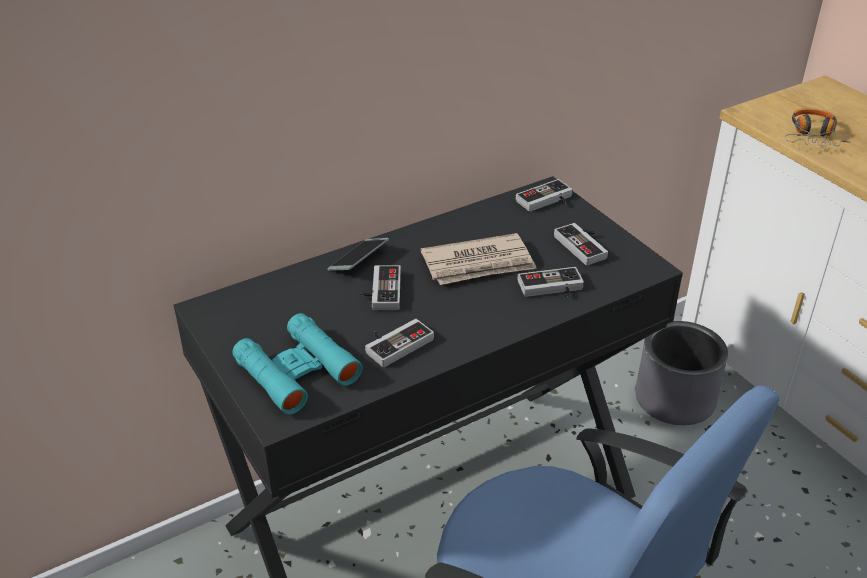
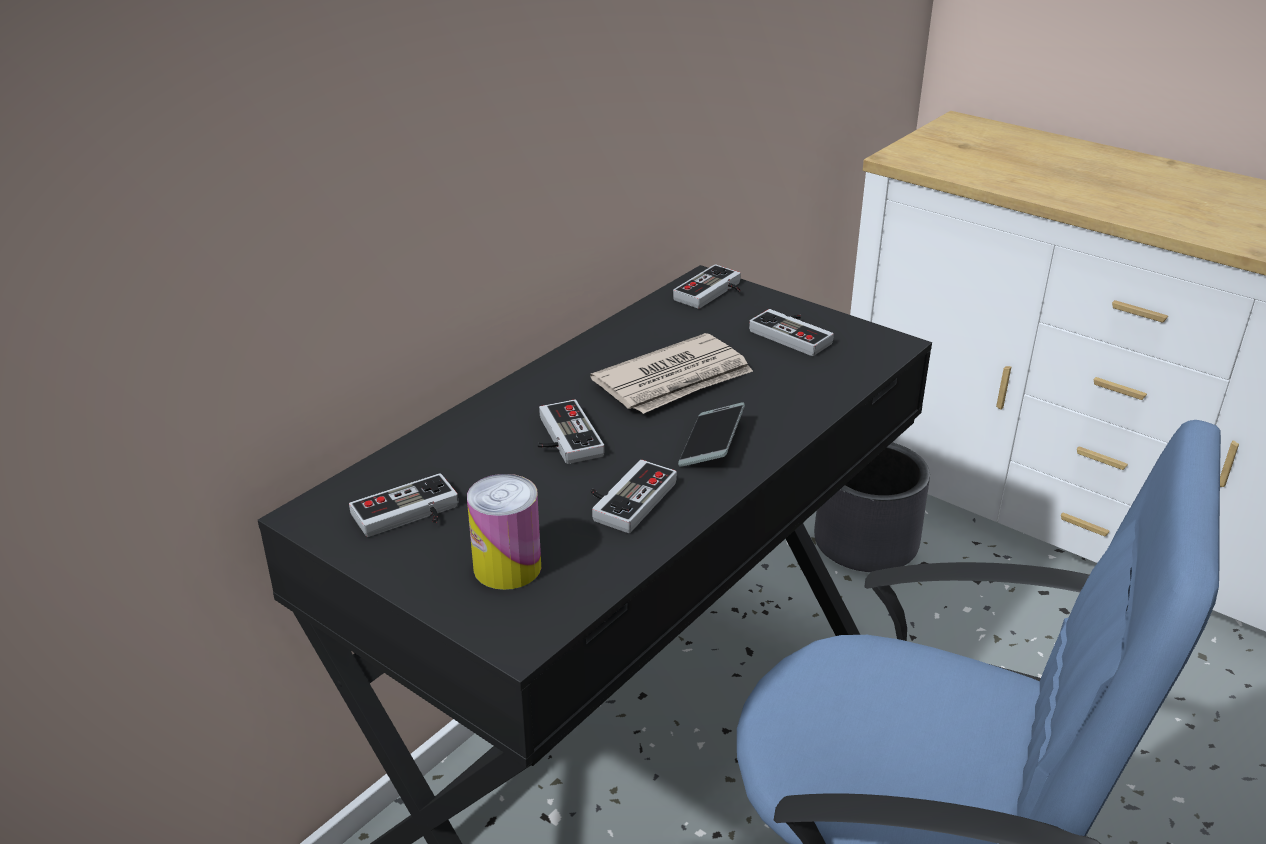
camera: 20 degrees left, 5 degrees down
turquoise binoculars [232,313,362,415] -> can [467,474,541,590]
phone [328,238,389,271] -> phone moved to [678,402,745,467]
game controller [518,267,584,297] -> game controller moved to [349,473,458,537]
headphones [784,109,850,146] -> none

